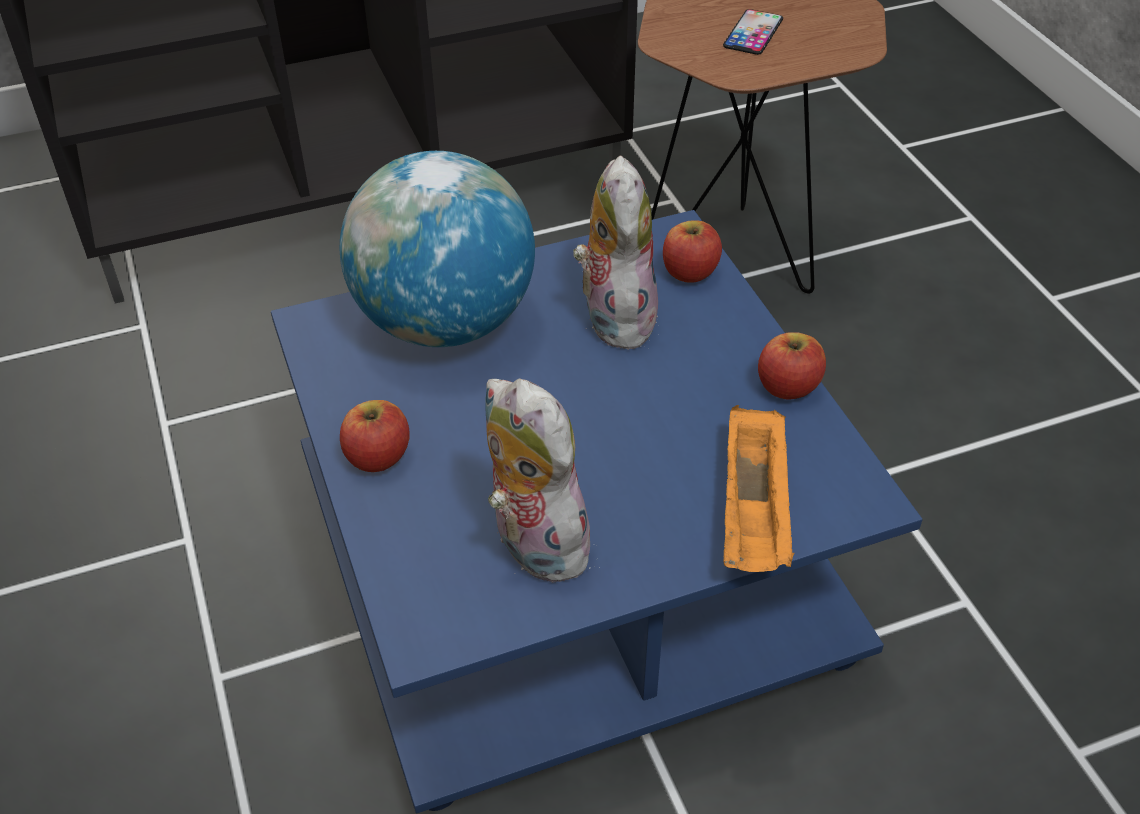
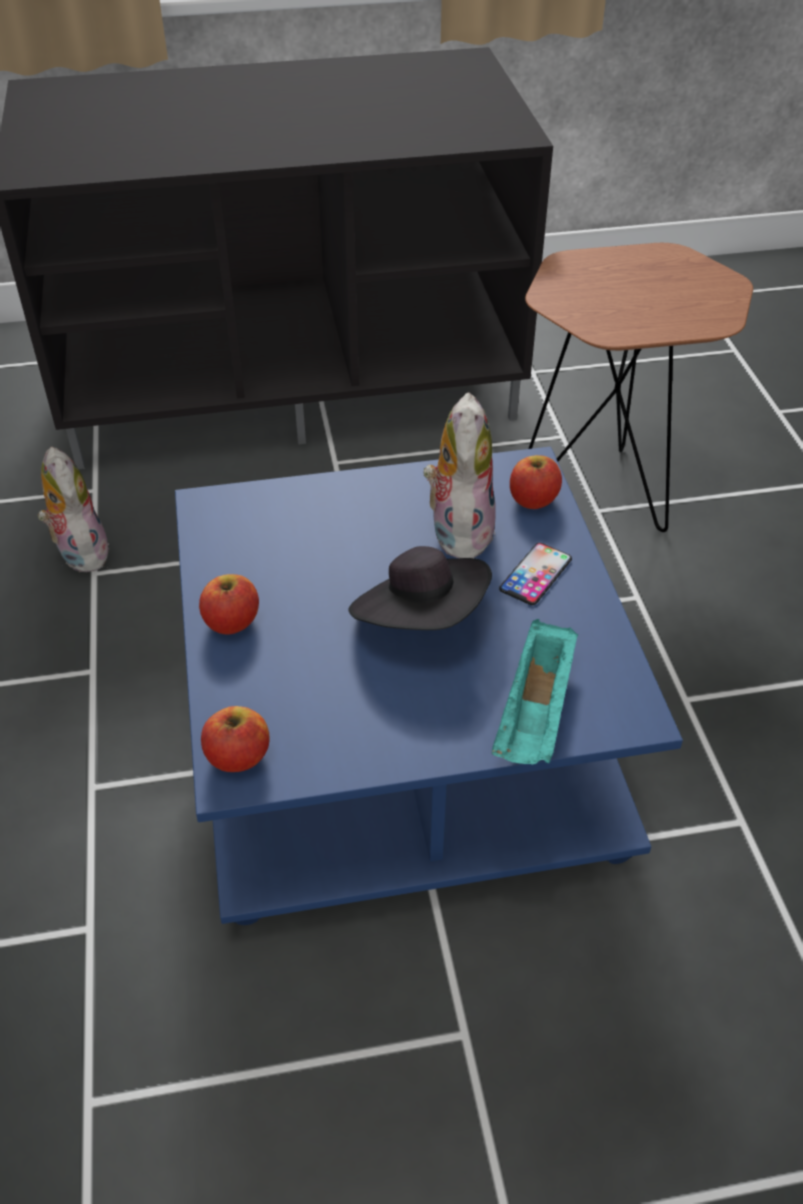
camera: 10 degrees right, 0 degrees up
globe [340,151,535,347] -> none
plush toy [485,378,600,583] -> plush toy moved to [38,446,113,572]
phone [723,9,783,55] -> phone moved to [499,543,572,605]
orange tray [723,405,794,572] -> turquoise tray [492,619,578,764]
apple [758,332,826,400] -> apple moved to [201,706,270,772]
none -> black hat [348,546,492,630]

